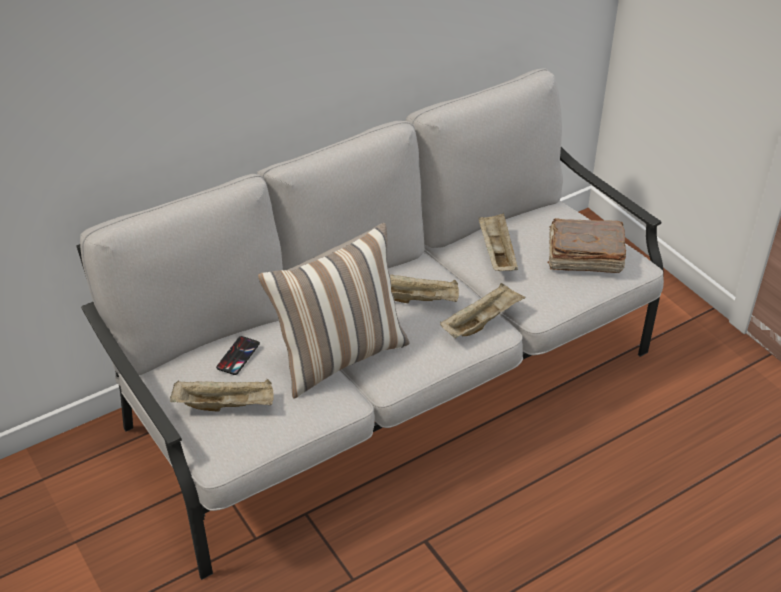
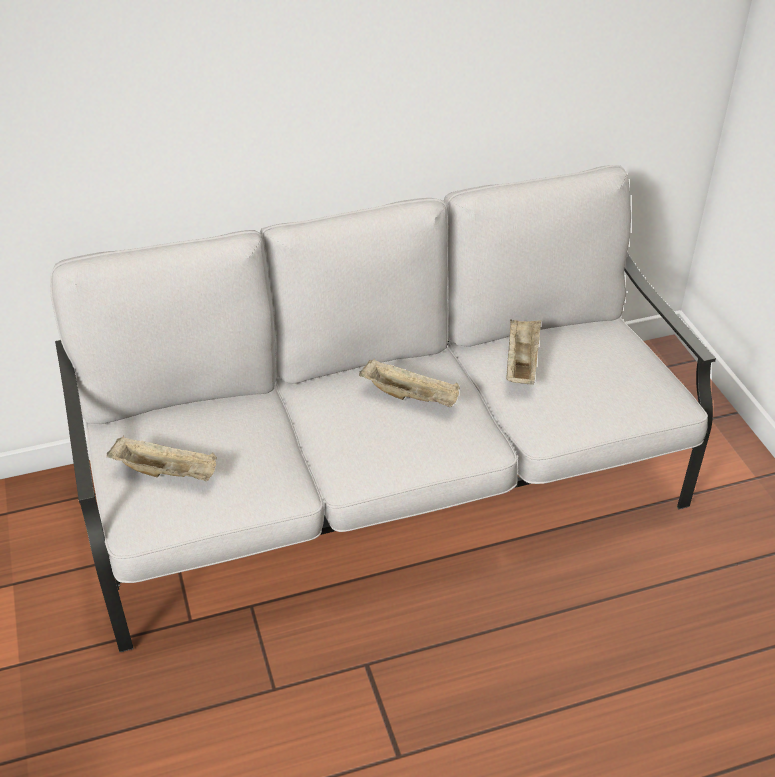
camera: 15 degrees right, 0 degrees up
phone [216,336,260,375] -> none
pillow [258,223,410,399] -> none
beige tray [440,283,526,338] -> none
brown book [547,218,626,273] -> none

